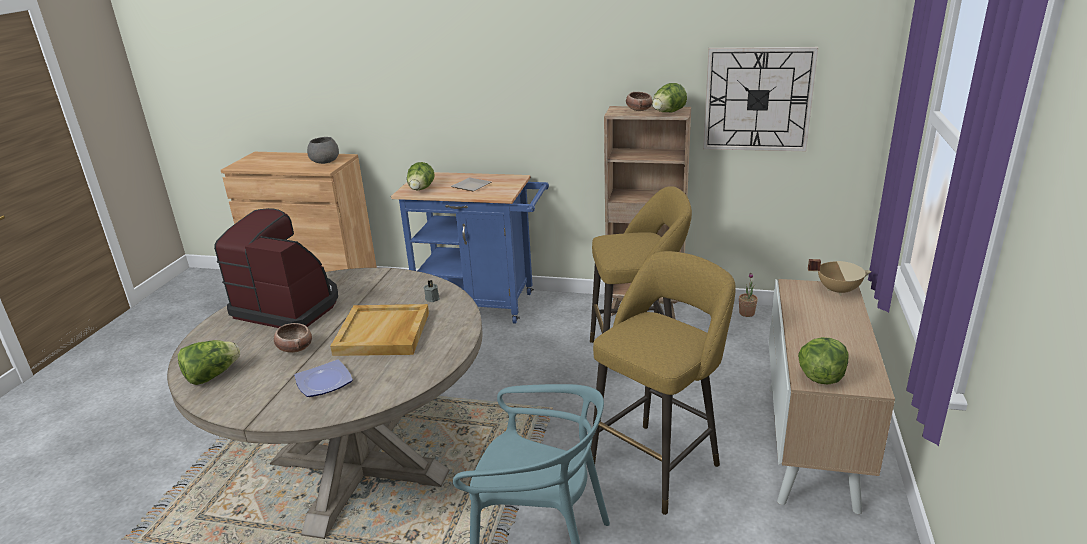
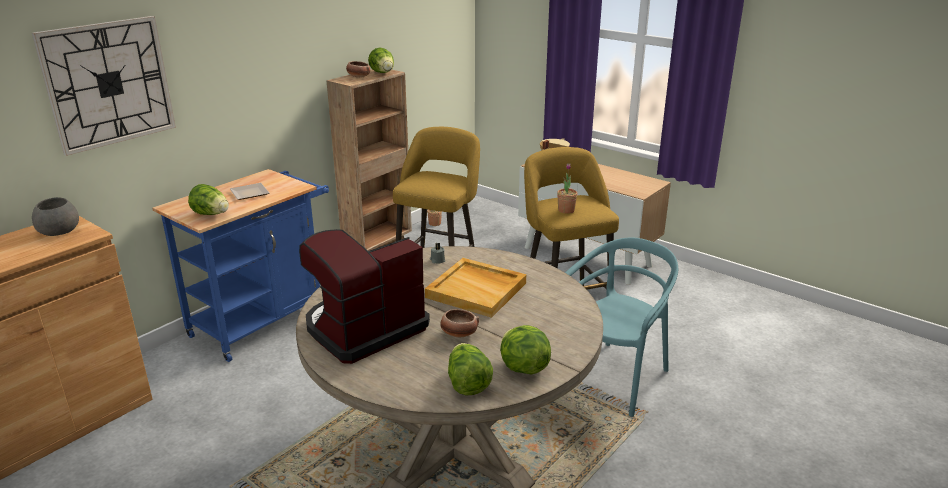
camera: 65 degrees left, 0 degrees up
plate [294,359,353,397] -> none
wall clock [703,47,818,151] -> wall clock moved to [32,16,176,156]
lettuce [798,337,848,384] -> lettuce moved to [500,325,551,375]
none -> potted plant [557,163,577,214]

